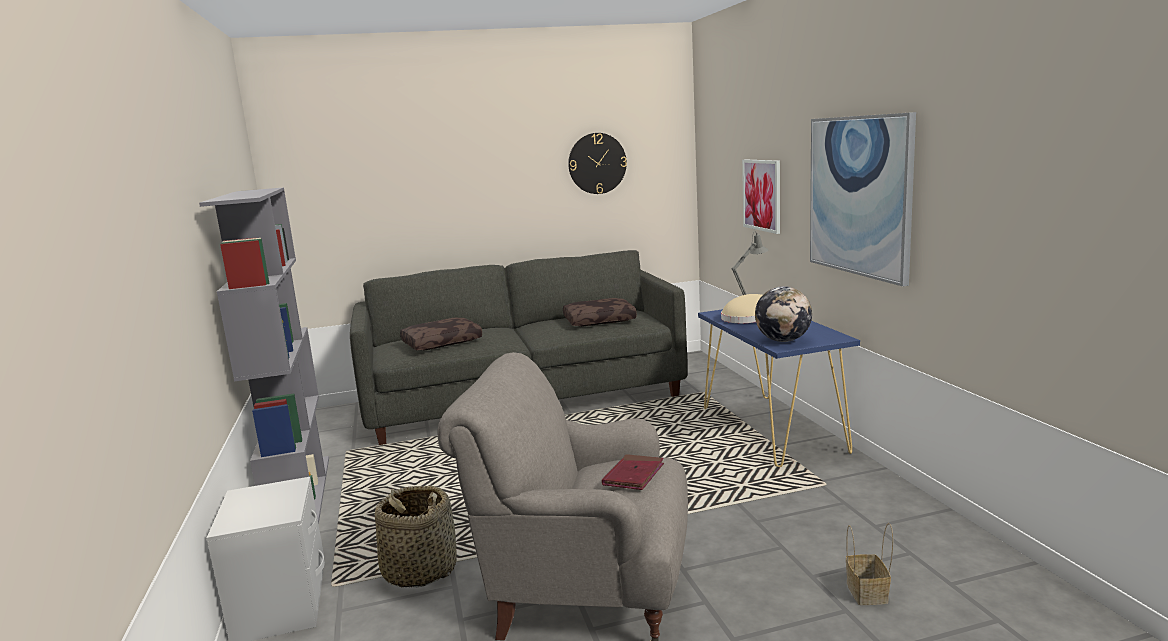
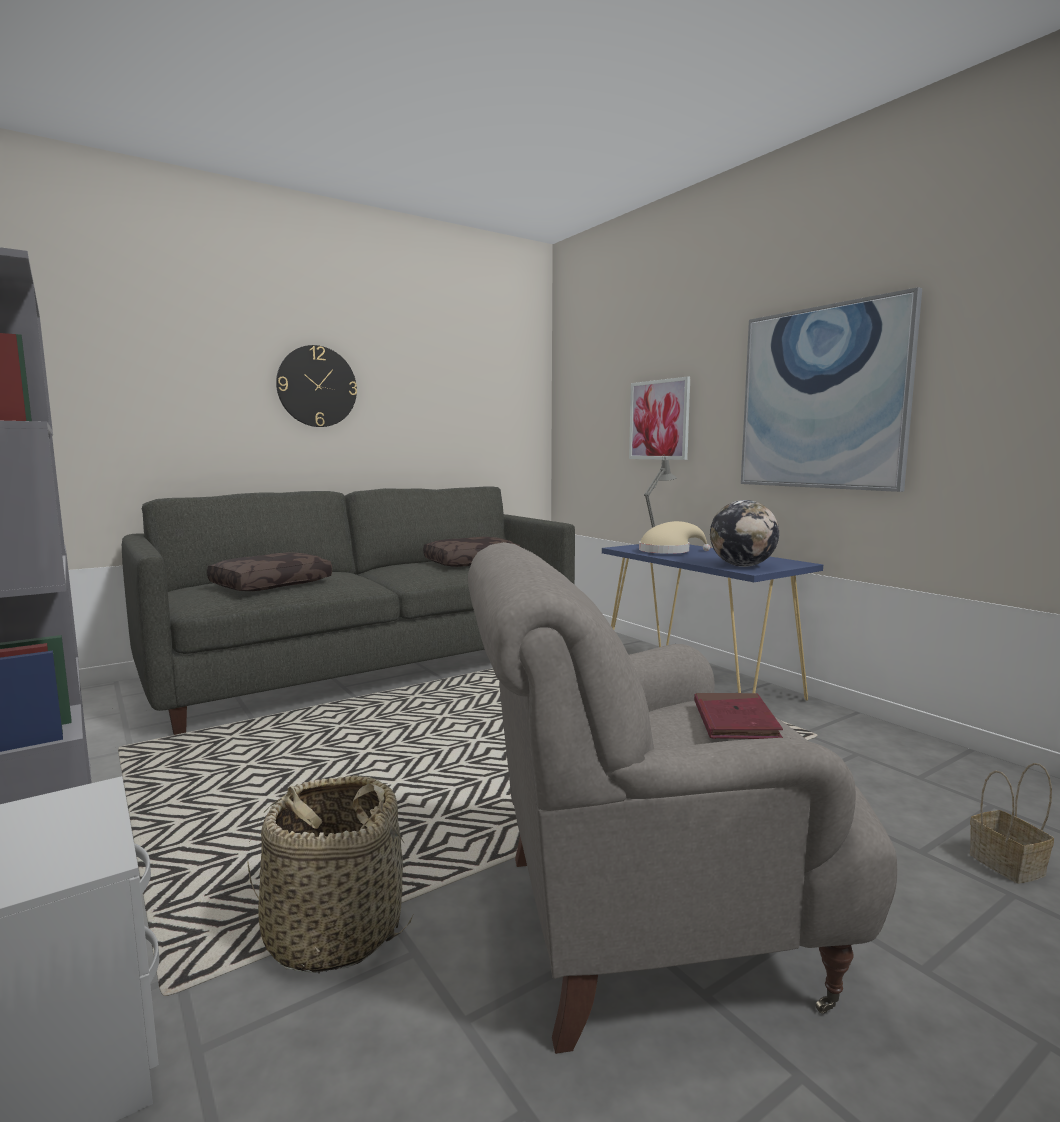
camera: 20 degrees left, 5 degrees down
wall clock [568,133,627,194] -> wall clock moved to [276,345,357,427]

